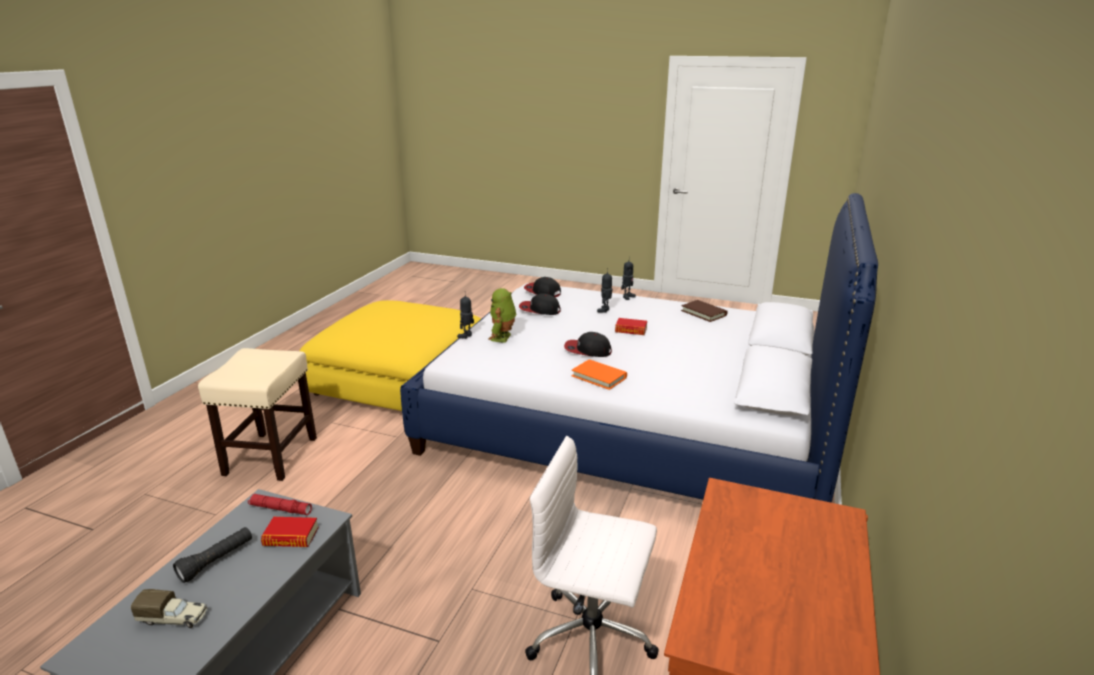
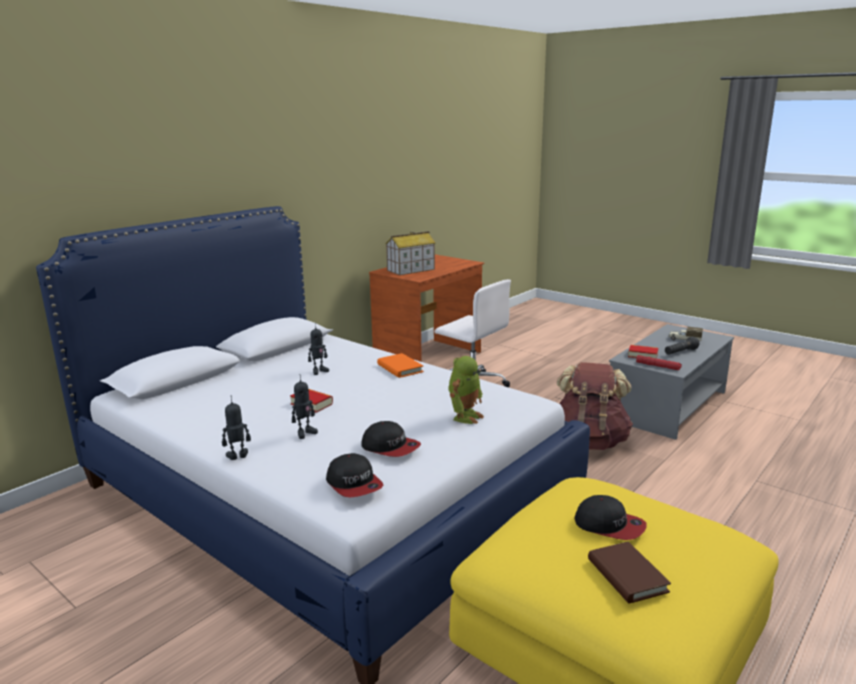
camera: 160 degrees left, 5 degrees down
beige stool [198,348,317,481] -> none
toy robot [457,296,474,339] -> toy robot moved to [308,323,329,375]
cap [564,332,612,357] -> cap moved to [574,495,647,540]
brown book [681,300,728,322] -> brown book moved to [588,542,671,604]
none -> toy house [385,231,435,275]
none -> brown backpack [557,362,633,450]

